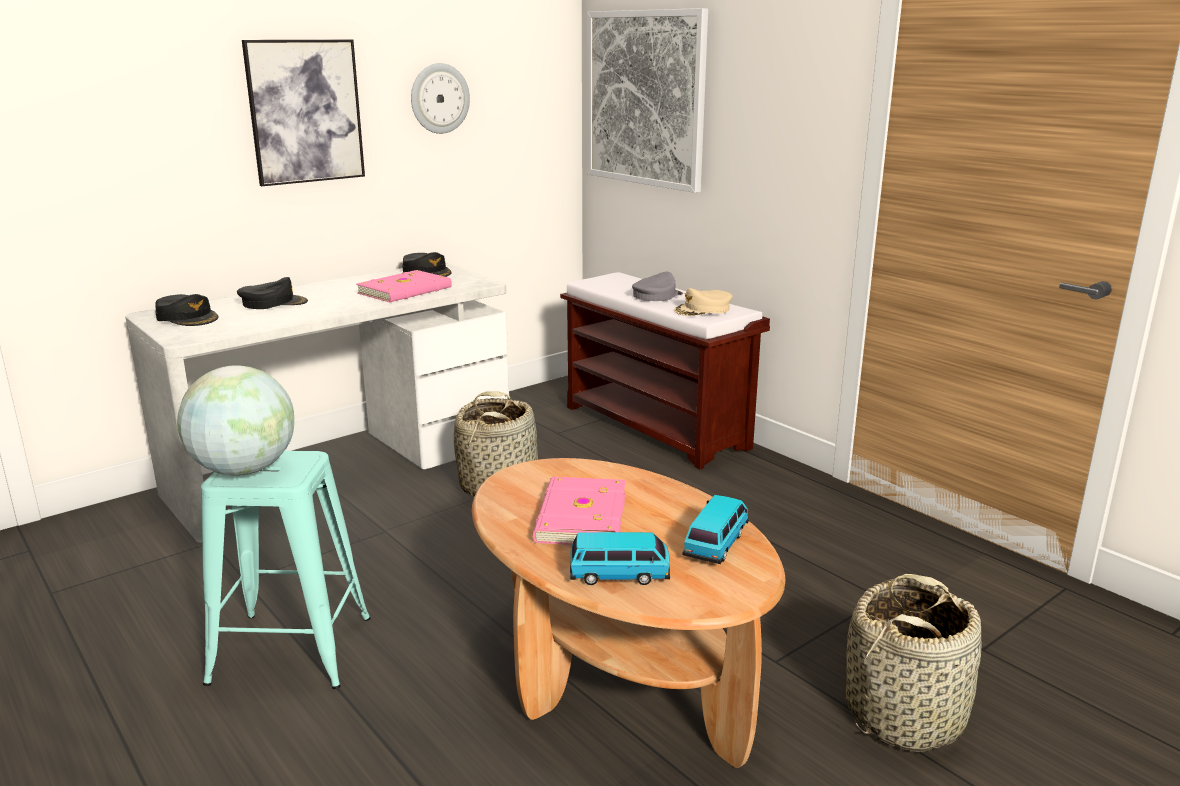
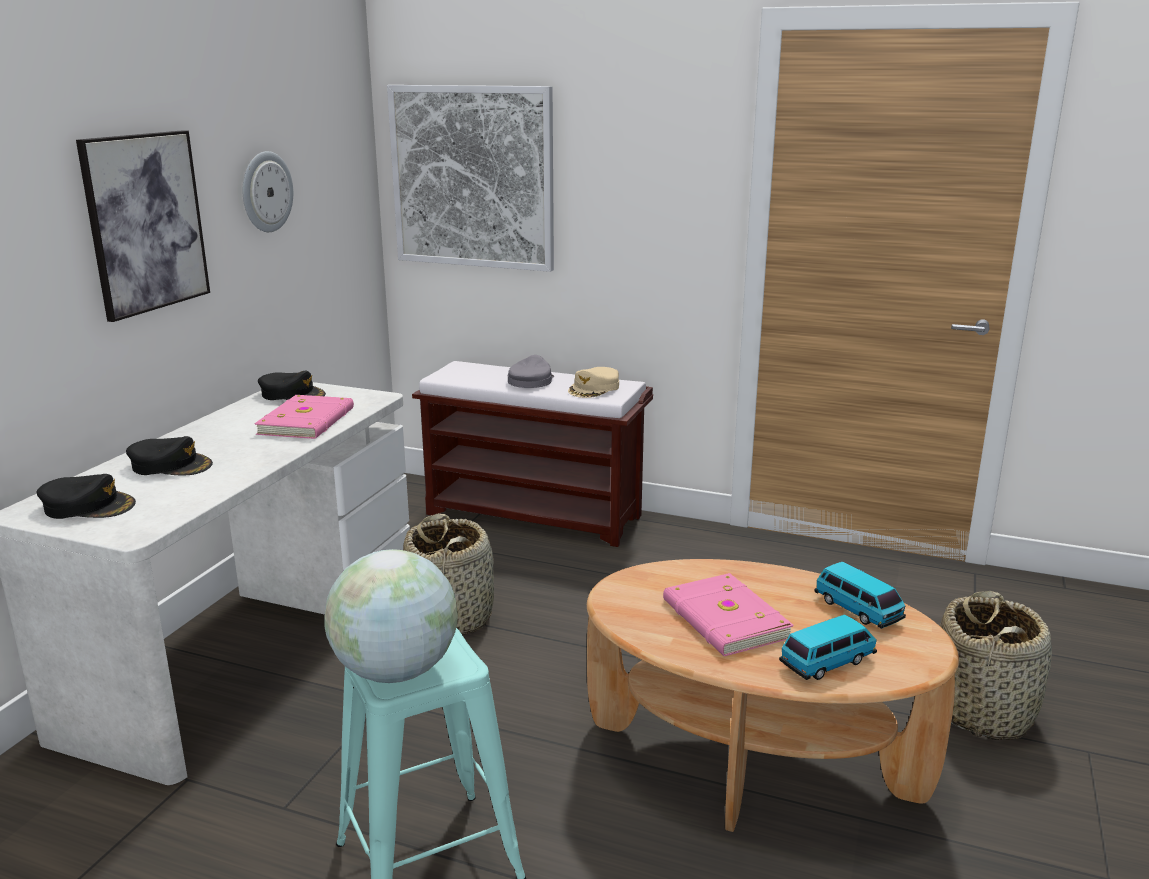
camera: 30 degrees left, 0 degrees up
black cap [237,277,308,309] -> black cap turned 60 degrees clockwise [126,436,213,476]
toy car [682,495,749,564] -> toy car turned 150 degrees clockwise [814,562,906,629]

